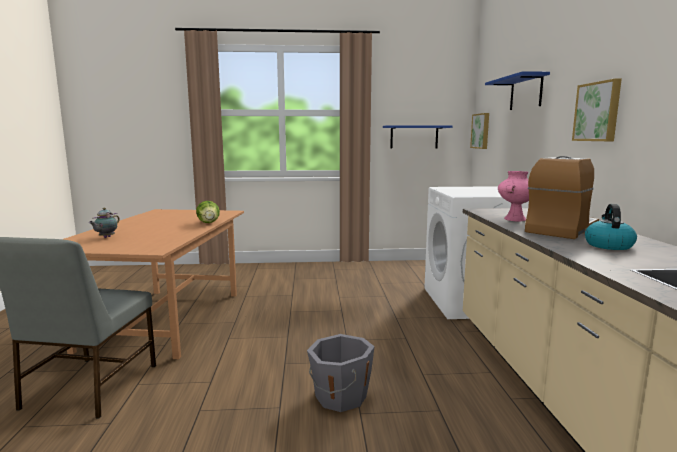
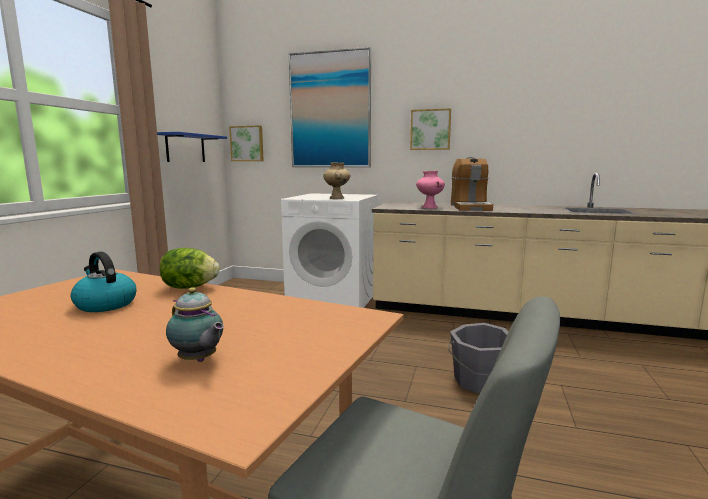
camera: 70 degrees left, 0 degrees up
blue shelf [485,71,550,110] -> picture [289,47,371,167]
coffee machine [525,156,599,239] -> coffee machine turned 150 degrees counterclockwise [451,157,493,211]
kettle [585,204,637,250] -> kettle moved to [71,252,136,312]
none -> beige vase [323,162,350,199]

